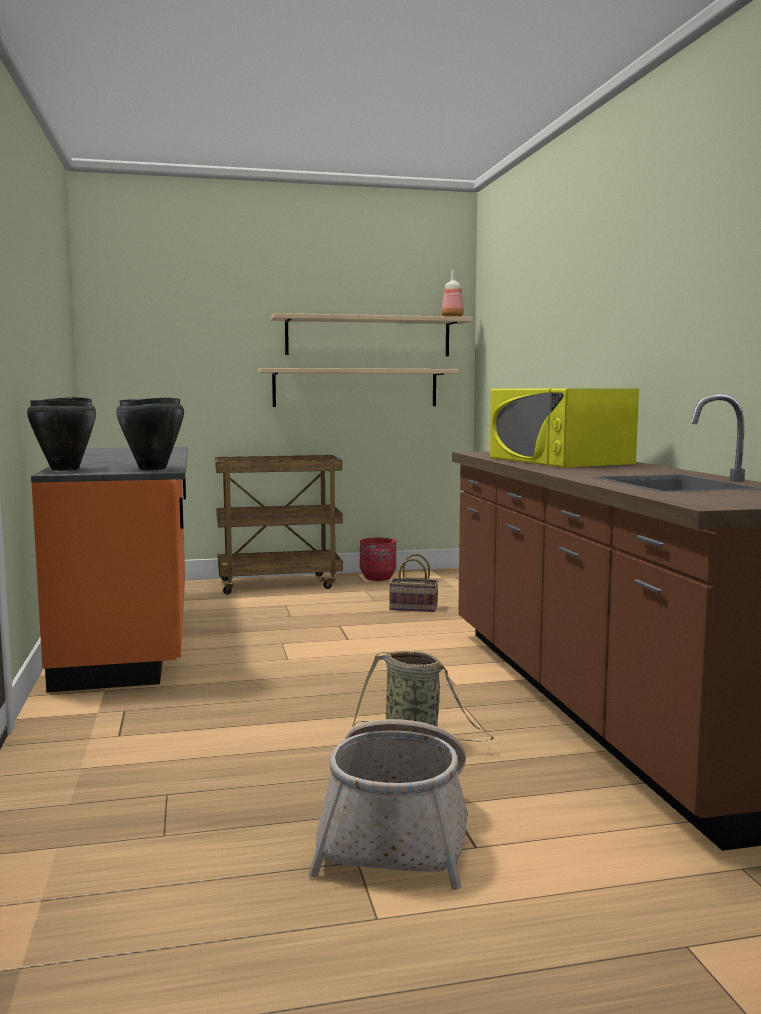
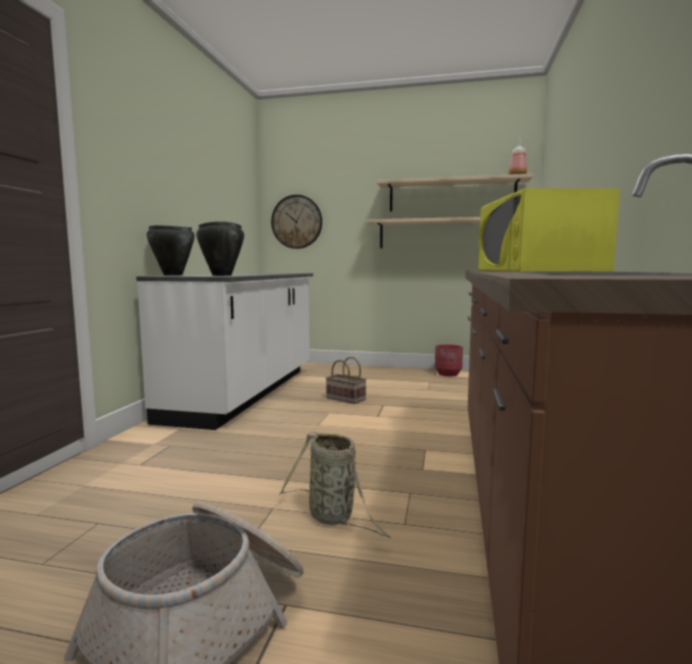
camera: 25 degrees right, 0 degrees up
orange counter [31,447,188,692] -> white counter [136,273,313,430]
brown cart [215,455,343,595] -> none
basket [389,554,439,612] -> basket moved to [326,357,367,404]
none -> wall clock [271,195,322,249]

